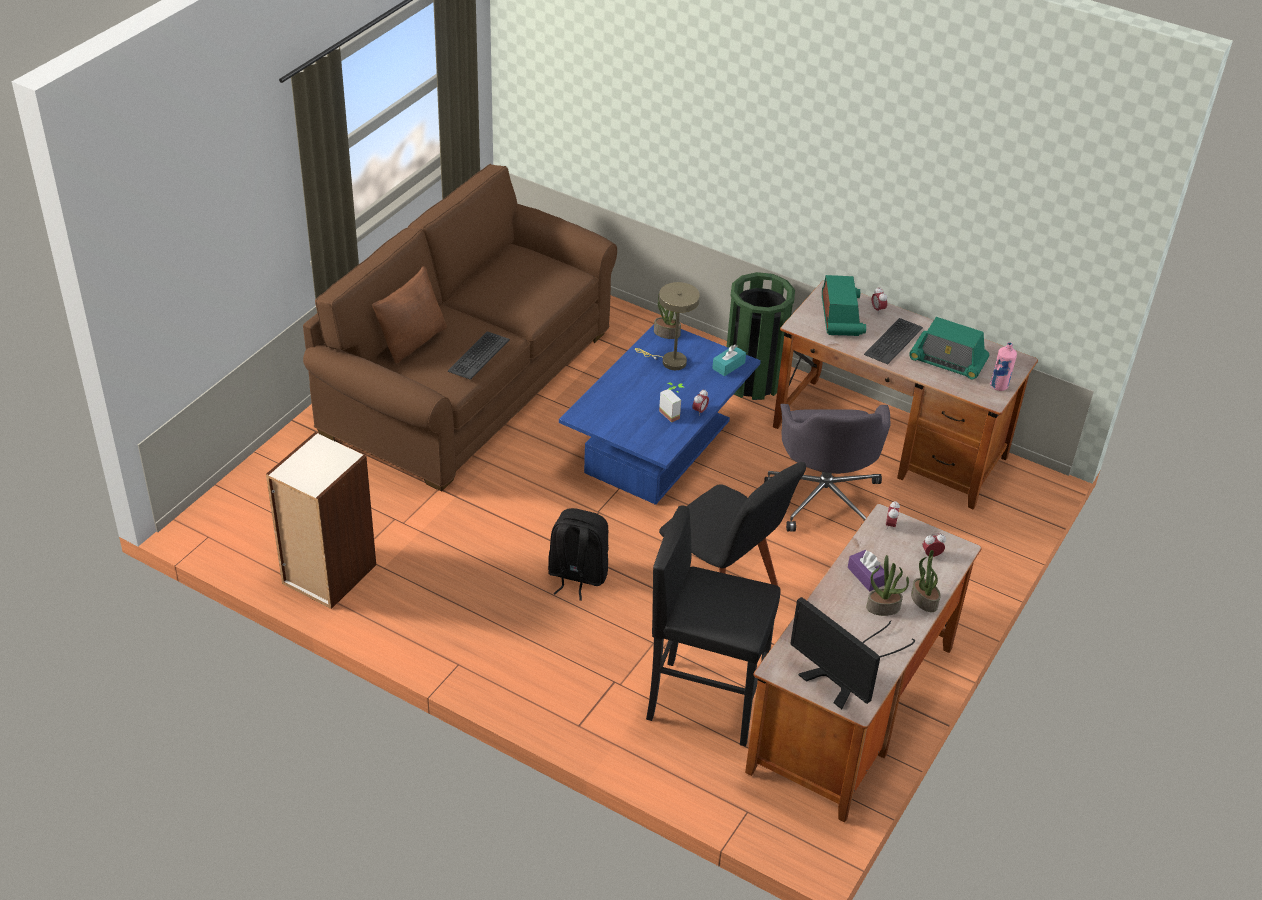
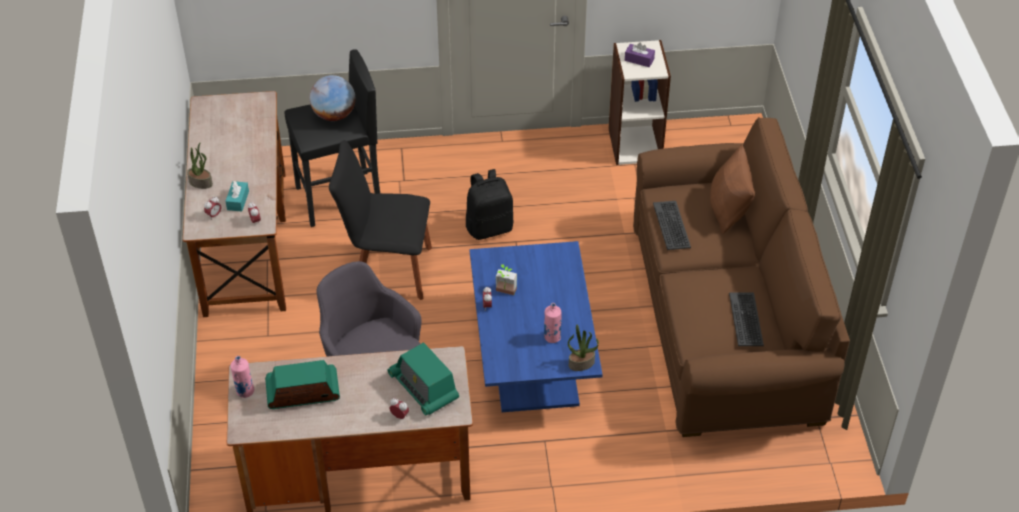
camera: 145 degrees right, 5 degrees up
beige table lamp [635,282,700,370] -> pink bottle [544,303,562,343]
turquoise tissue box [712,345,746,376] -> turquoise tissue box moved to [225,181,249,212]
green trash can [727,272,795,400] -> none
monitor [790,597,915,709] -> none
purple tissue box [848,550,885,591] -> purple tissue box moved to [625,43,655,67]
keyboard [864,318,923,364] -> keyboard moved to [729,293,764,346]
potted plant [866,555,909,616] -> none
none -> globe [309,75,356,121]

